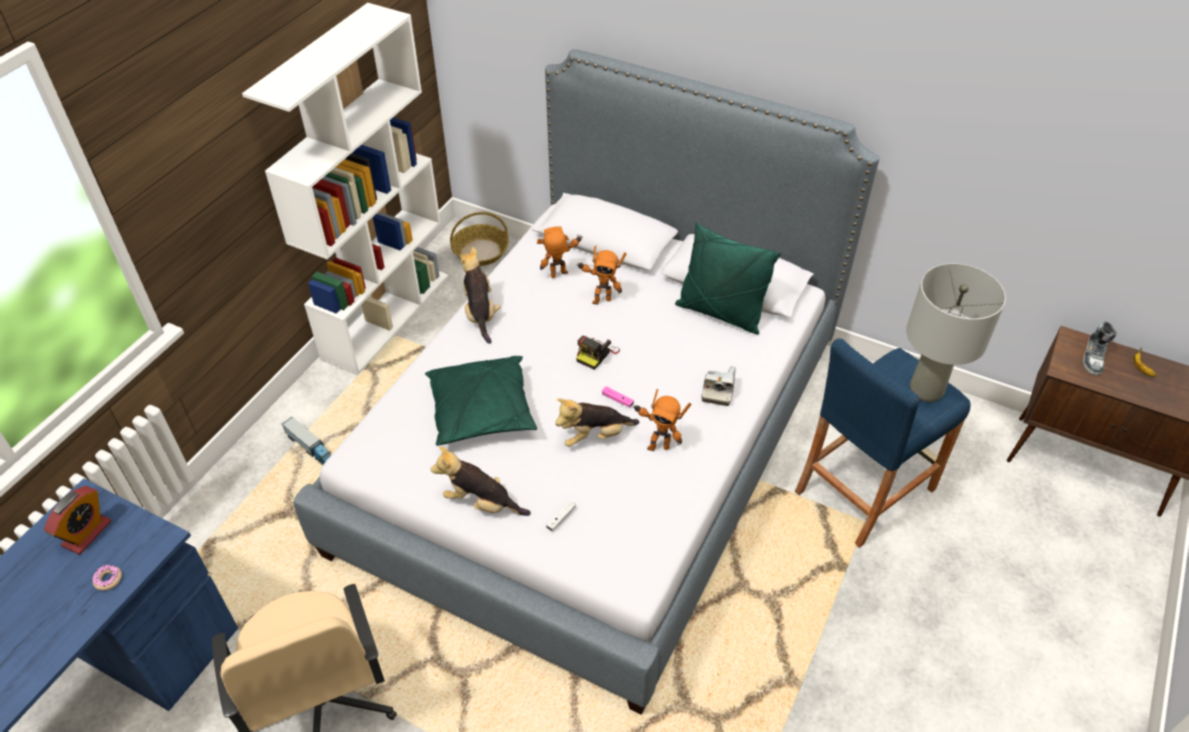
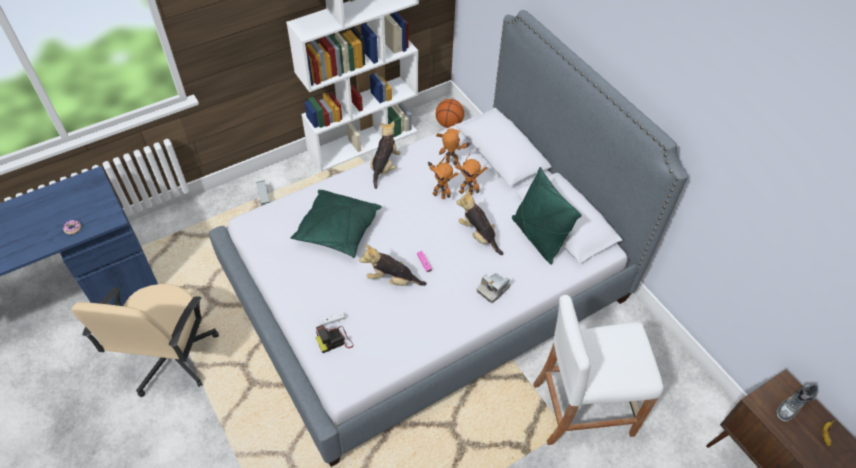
camera: 30 degrees right, 5 degrees up
alarm clock [44,486,111,555] -> none
plush toy [430,446,531,516] -> plush toy moved to [456,190,503,255]
basket [450,212,509,266] -> basketball [436,99,464,128]
camera [576,336,620,370] -> camera moved to [316,325,354,353]
toy robot [633,389,691,451] -> toy robot moved to [427,157,458,199]
blue stool [795,338,971,548] -> white stool [533,295,664,445]
grey table lamp [906,263,1006,402] -> none

